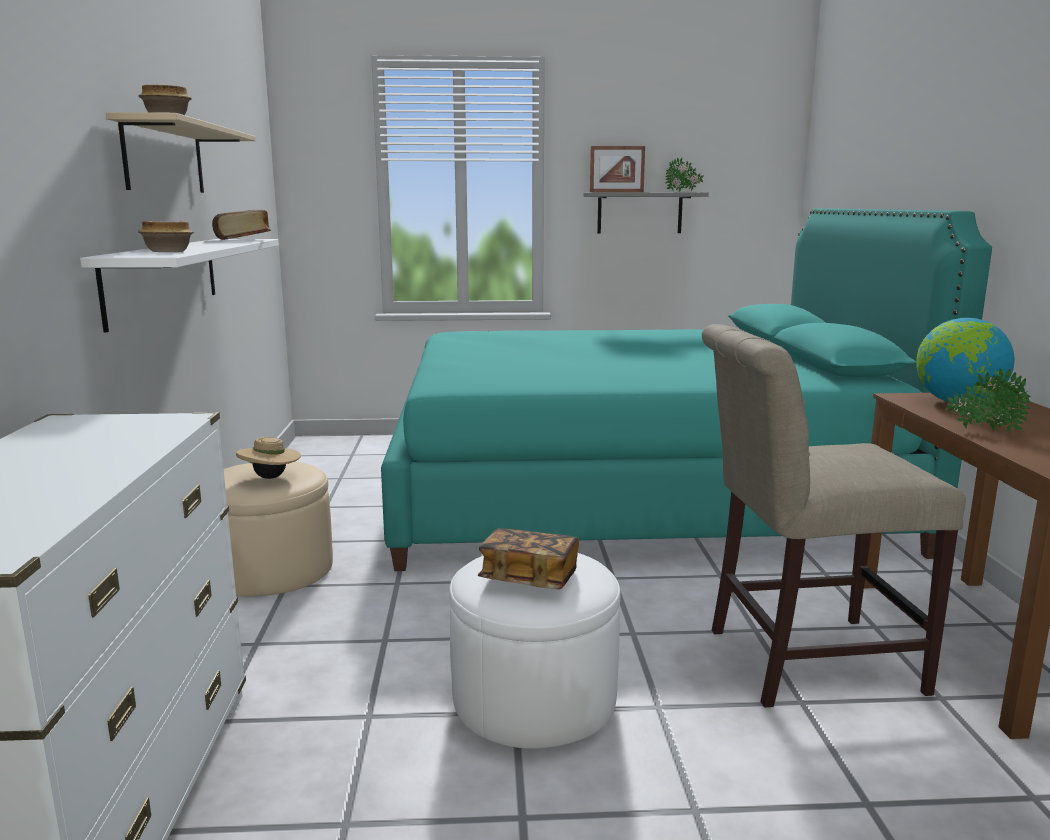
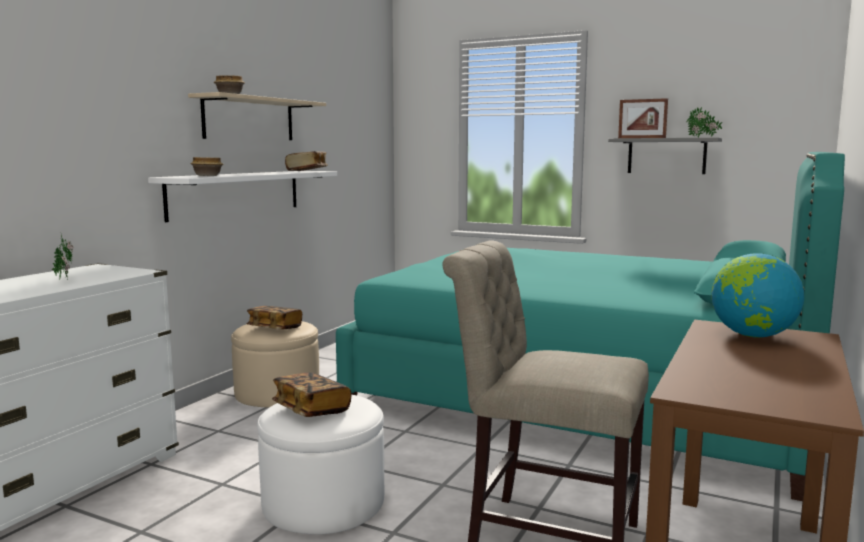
camera: 30 degrees right, 5 degrees down
beige hat [236,437,301,479] -> book [247,306,302,330]
potted plant [945,368,1031,432] -> potted plant moved to [52,234,74,280]

